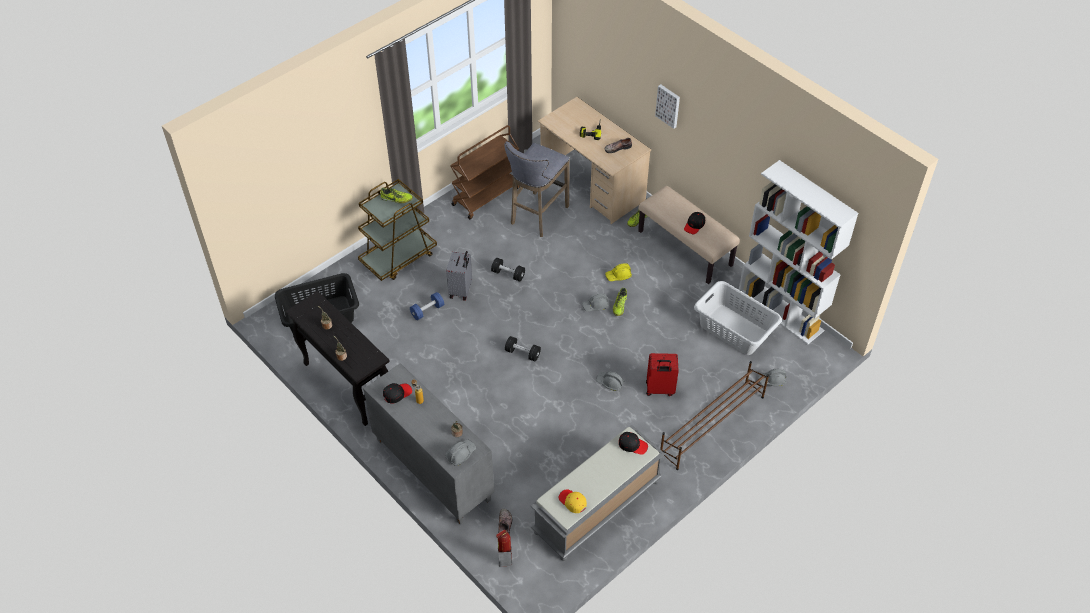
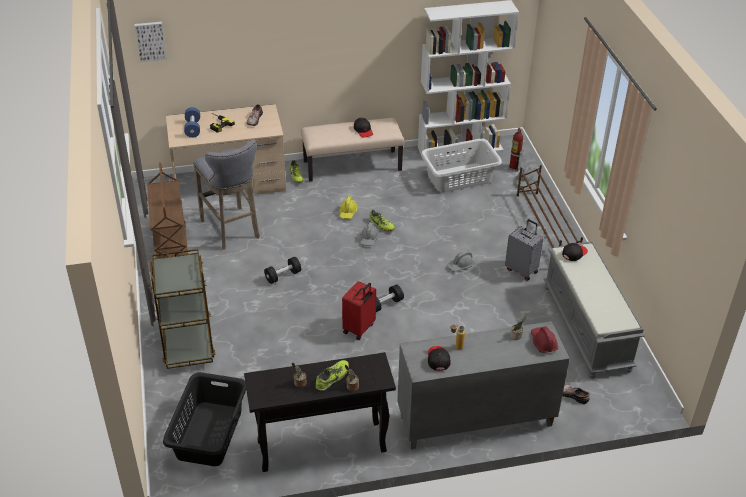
camera: 60 degrees left, 10 degrees down
shoe [380,187,413,203] -> shoe moved to [316,360,349,391]
blue dumbbell [410,292,444,320] -> blue dumbbell moved to [184,107,200,138]
grey hard hat [445,439,476,466] -> red hard hat [531,326,558,353]
grey suitcase [446,251,472,301] -> grey suitcase moved to [505,219,543,281]
fire extinguisher [496,529,512,566] -> fire extinguisher moved to [508,128,524,172]
yellow cap [558,489,587,513] -> none
red suitcase [646,353,679,396] -> red suitcase moved to [342,281,376,340]
picture [655,84,680,129] -> picture moved to [134,22,167,62]

